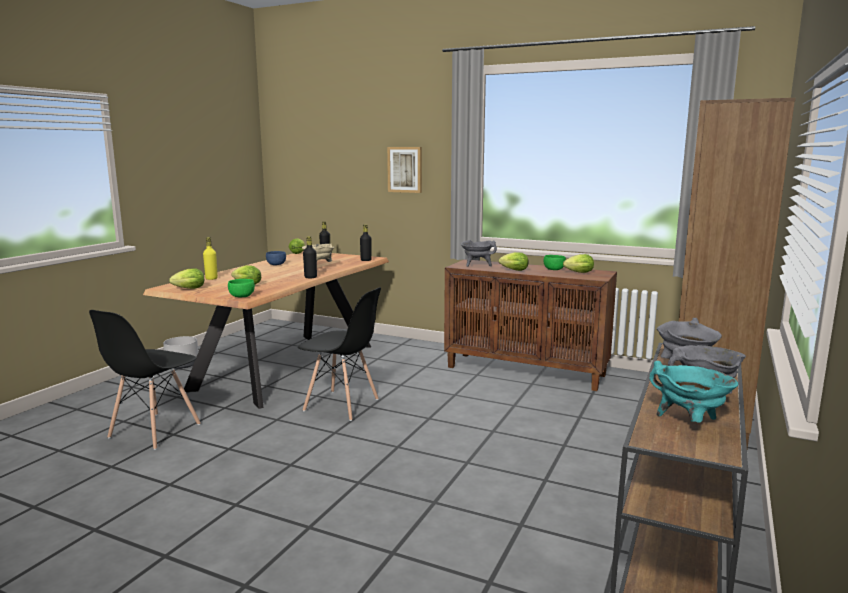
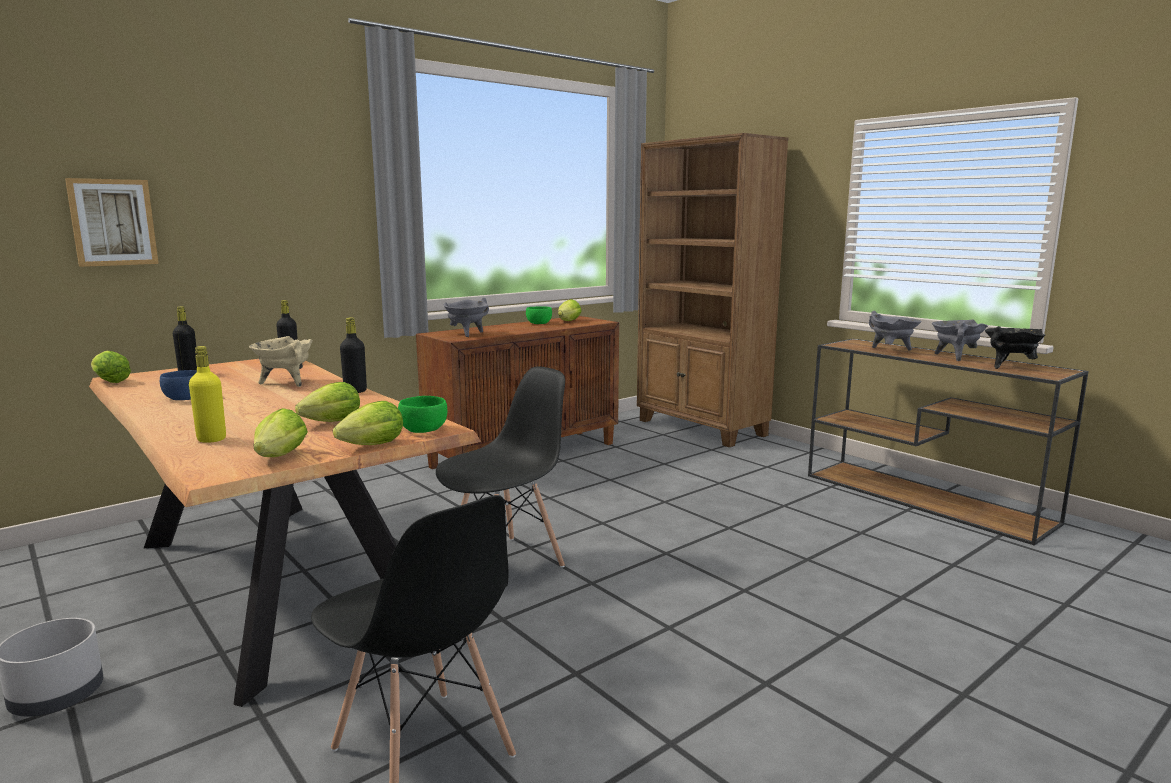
camera: 65 degrees left, 0 degrees up
picture [387,147,422,193] -> picture moved to [65,178,159,267]
lettuce [499,252,529,271] -> lettuce moved to [333,401,403,445]
turquoise cooking pot [649,361,738,422] -> black cooking pot [985,326,1046,369]

